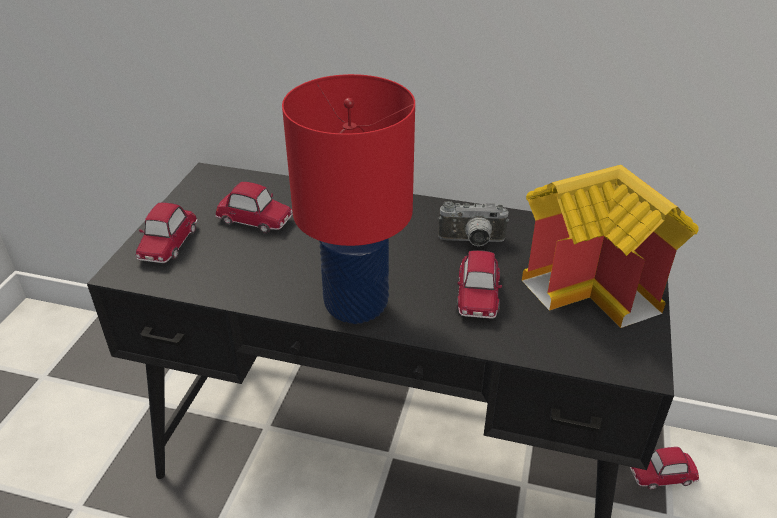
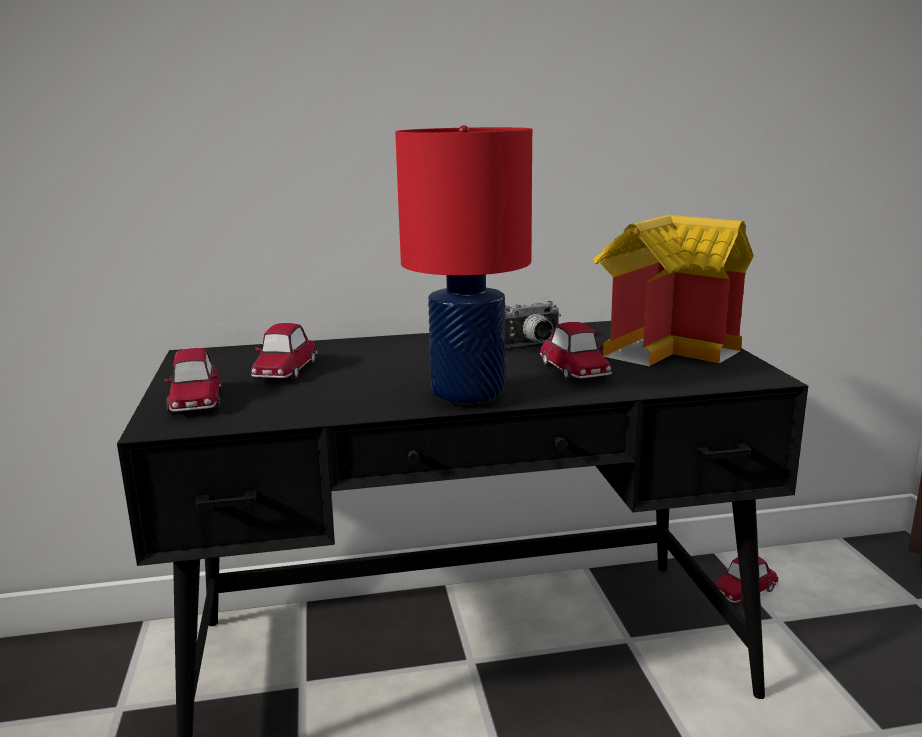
camera: 25 degrees left, 20 degrees down
toy car [215,182,293,233] -> toy car turned 105 degrees clockwise [251,323,317,379]

